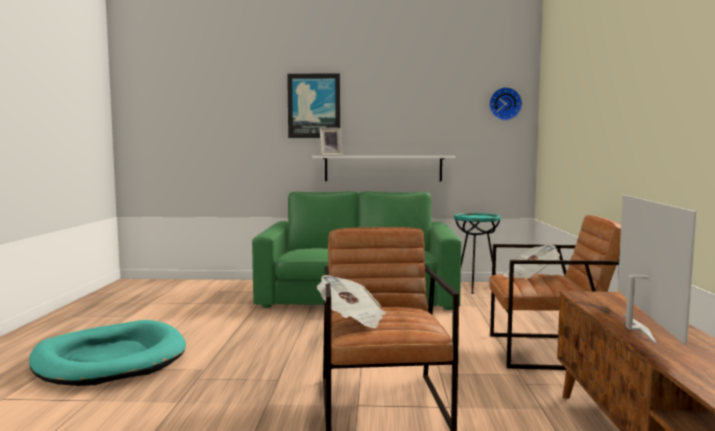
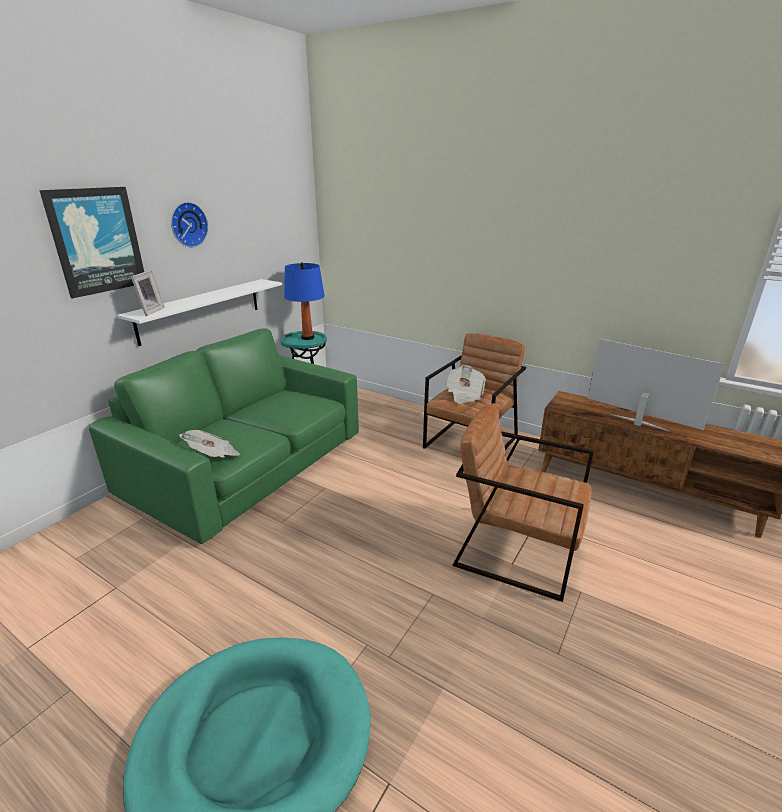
camera: 60 degrees left, 20 degrees up
newspaper [317,275,386,328] -> newspaper moved to [179,430,240,458]
wall clock [489,87,522,121] -> wall clock moved to [171,202,208,248]
none -> blue table lamp [284,262,325,340]

